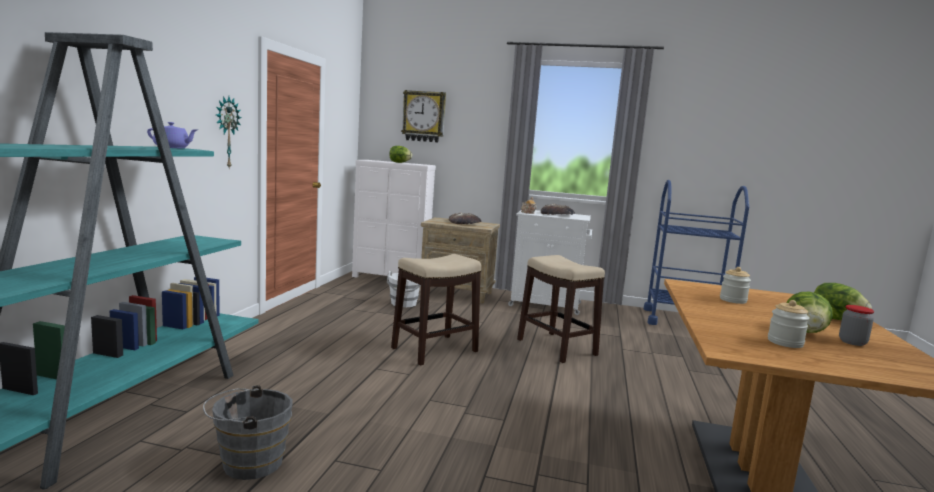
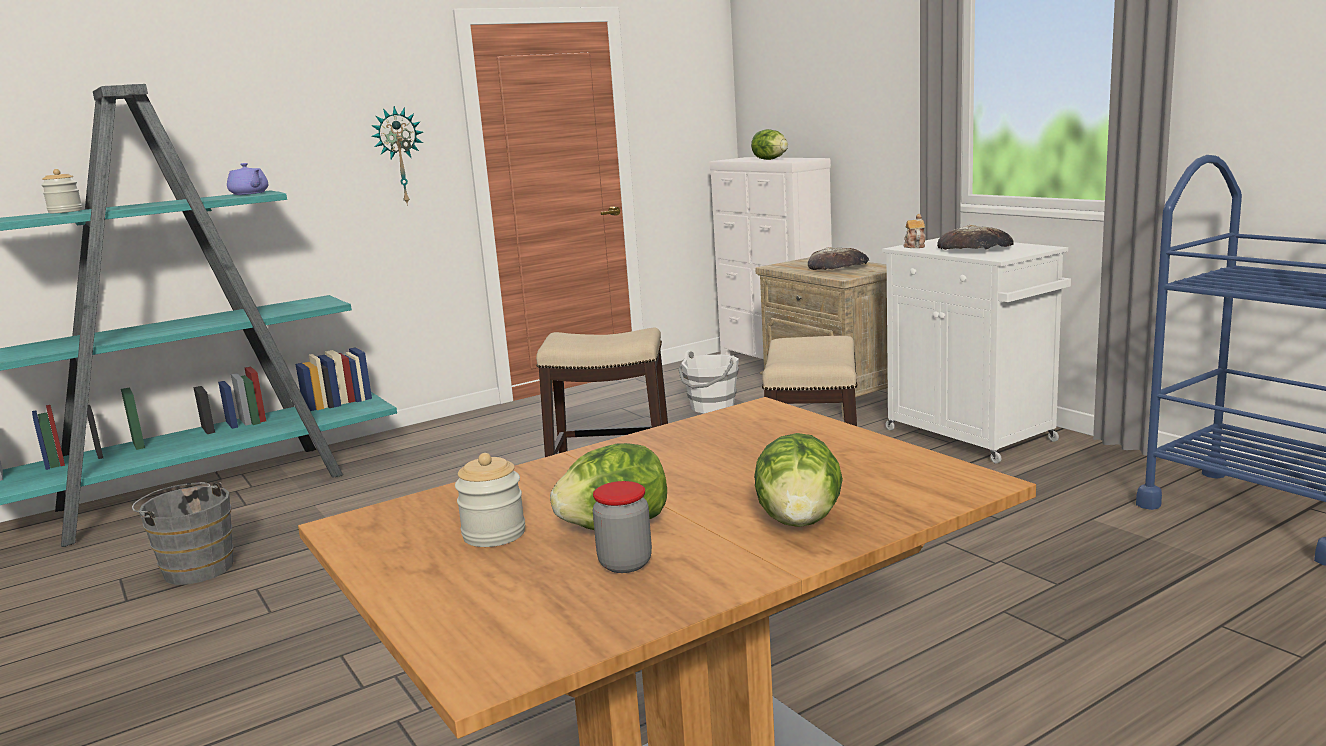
camera: 45 degrees right, 5 degrees up
wall clock [401,90,446,142] -> none
jar [720,267,751,304] -> jar moved to [41,169,83,213]

